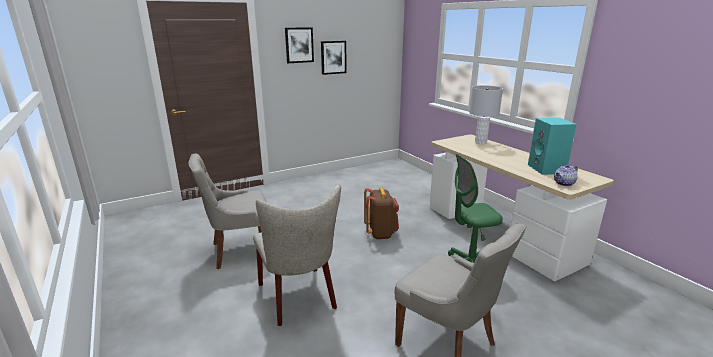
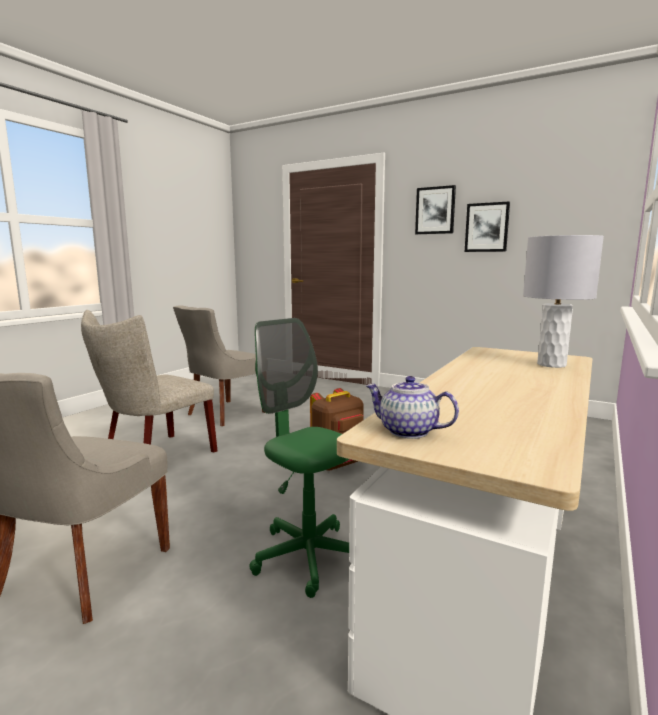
camera: 60 degrees right, 10 degrees down
grey chair [189,154,267,269] -> grey chair turned 90 degrees counterclockwise [173,305,265,426]
turquoise speaker [528,117,577,175] -> none

